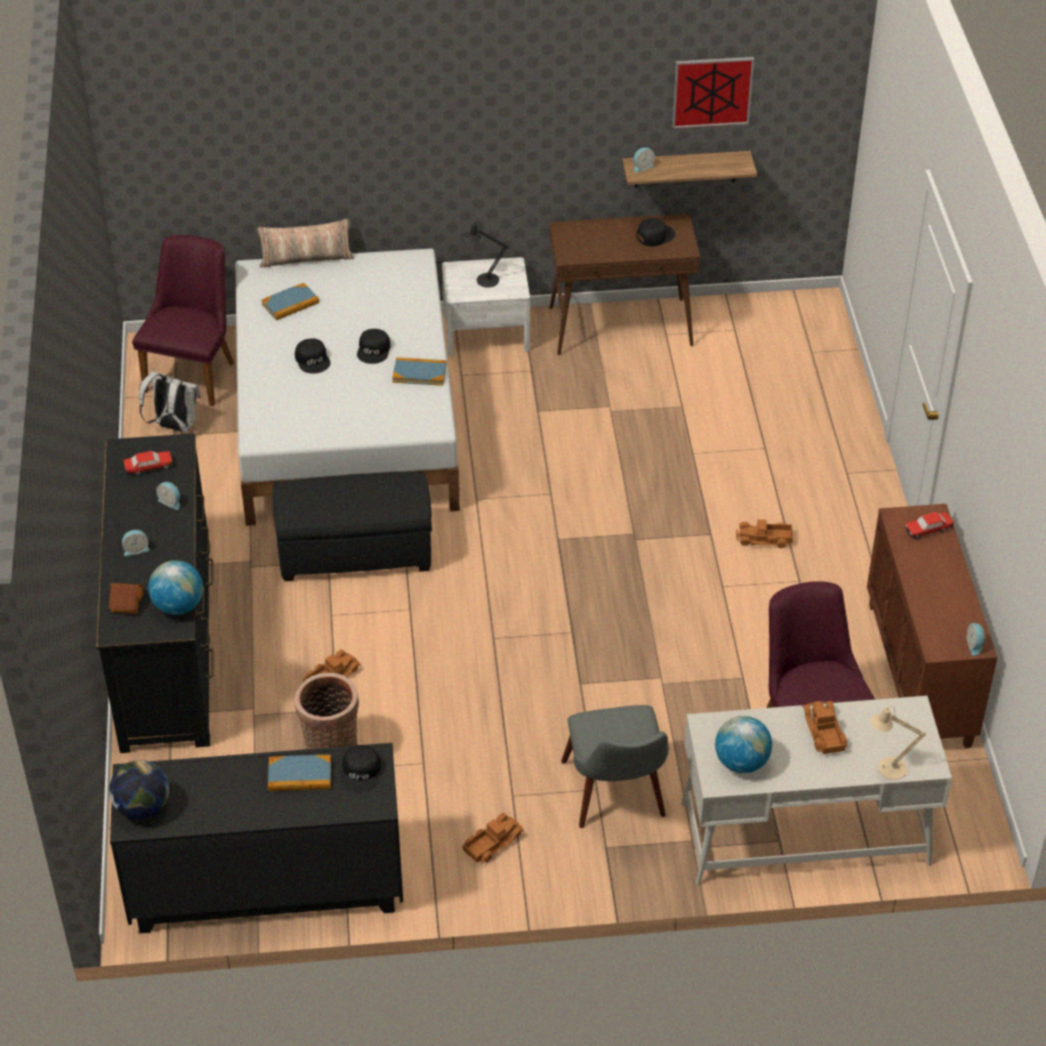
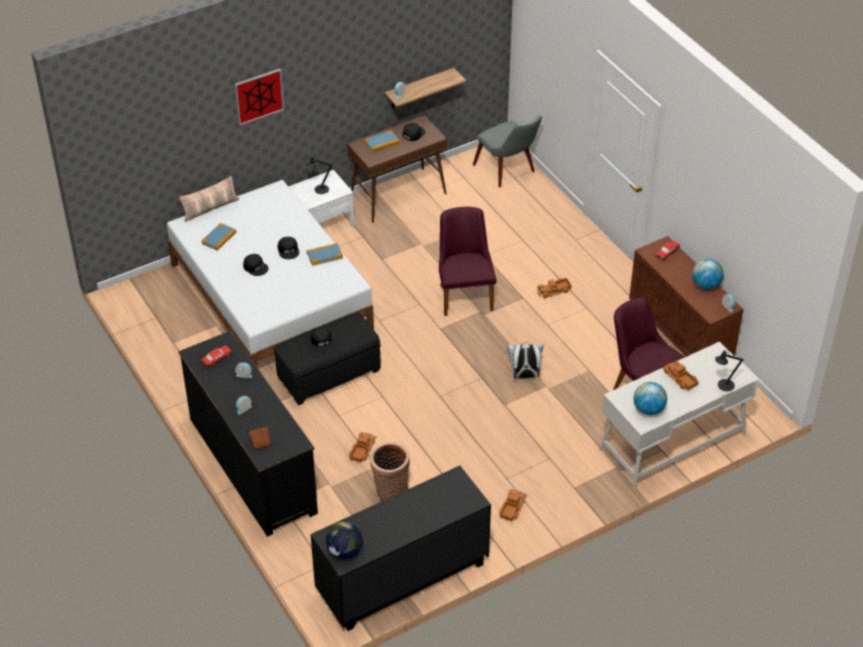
camera: 25 degrees left, 0 degrees up
purple chair [132,235,234,406] -> purple chair moved to [439,207,497,316]
white backpack [139,371,201,432] -> white backpack moved to [507,342,543,379]
globe [148,560,203,615] -> globe moved to [692,259,724,290]
book [268,755,331,791] -> book moved to [364,131,400,152]
black cap [341,745,381,793] -> black cap moved to [311,328,334,352]
grey chair [561,705,669,828] -> grey chair moved to [473,115,542,188]
picture [672,57,754,129] -> picture moved to [235,69,284,126]
beige table lamp [870,706,926,780] -> black table lamp [715,349,744,391]

